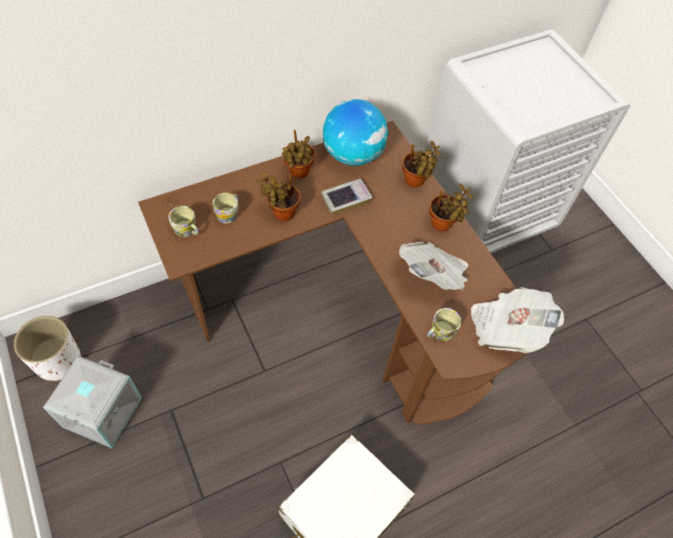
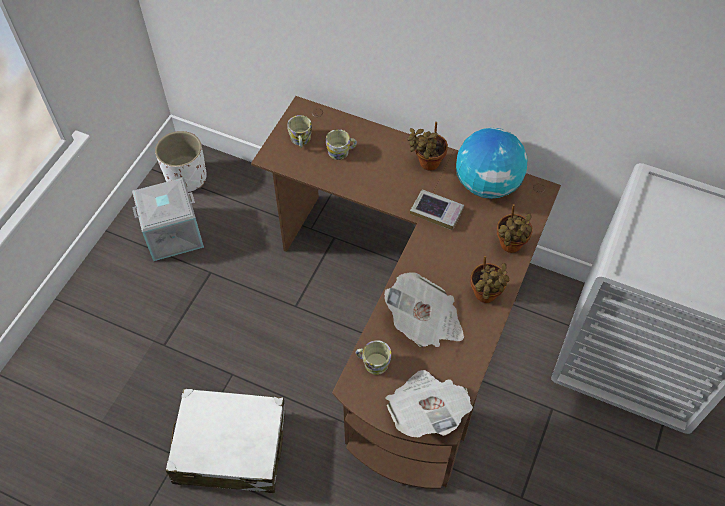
camera: 55 degrees right, 0 degrees up
potted plant [257,172,301,221] -> none

